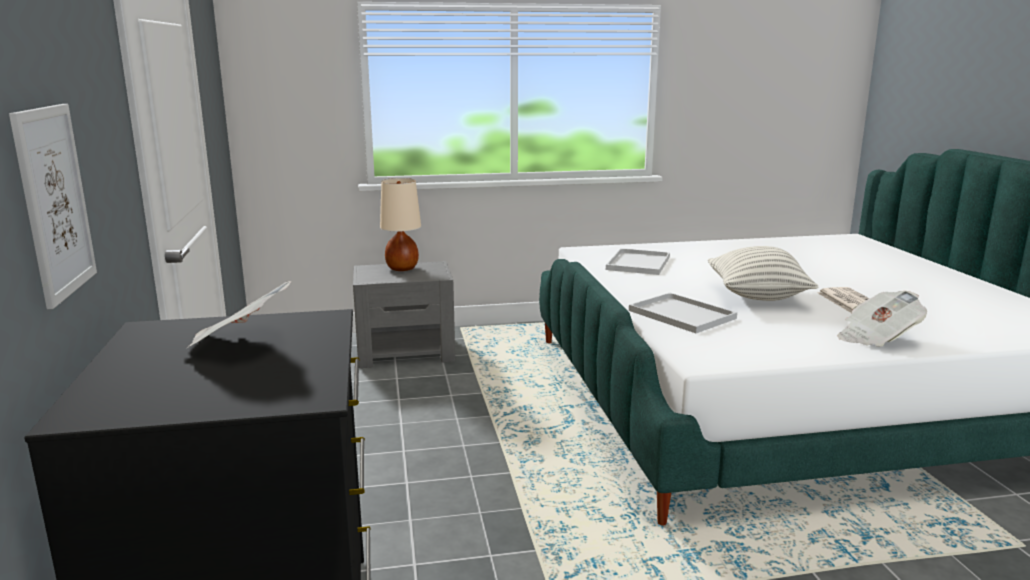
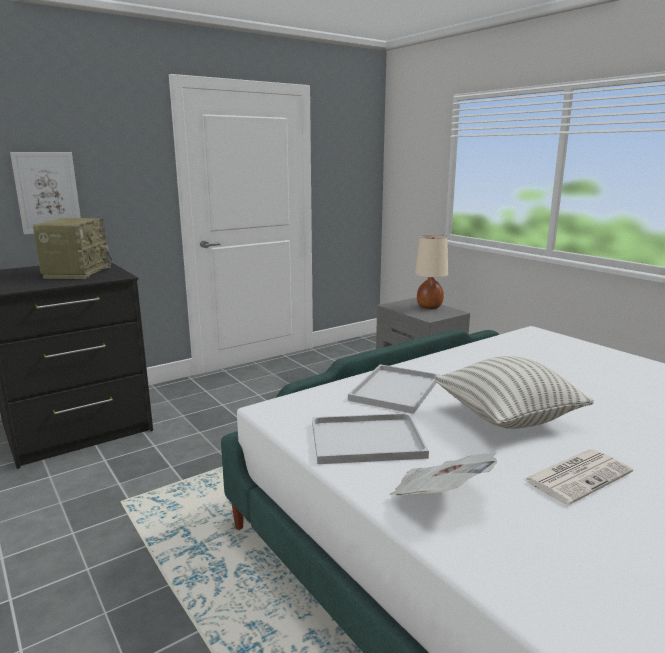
camera: 65 degrees right, 0 degrees up
newspaper [187,281,291,348] -> radio [33,218,112,279]
white tray [606,248,670,275] -> white tray moved to [312,413,429,464]

